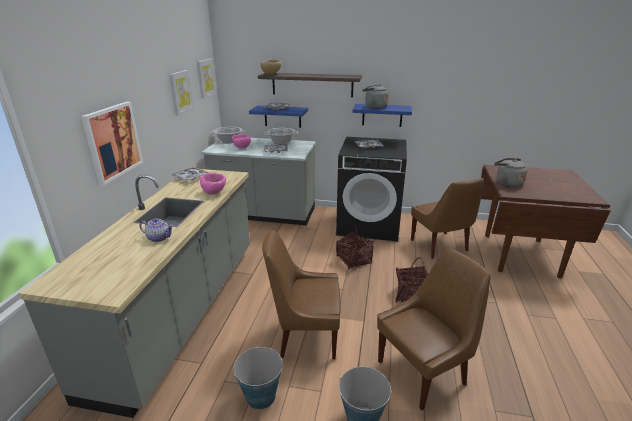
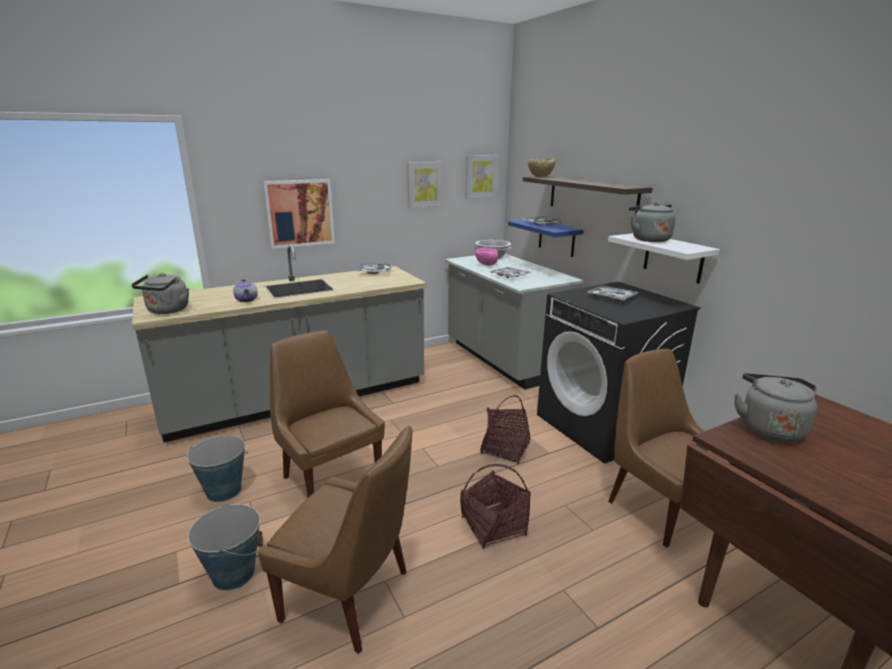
camera: 50 degrees right, 5 degrees down
pink bowl [200,173,226,195] -> none
cooking pot [264,128,298,145] -> none
blue shelf [352,104,412,127] -> white shelf [608,233,720,284]
brown chair [411,178,484,259] -> brown chair turned 120 degrees clockwise [608,349,730,547]
none -> grey kettle [131,273,189,314]

